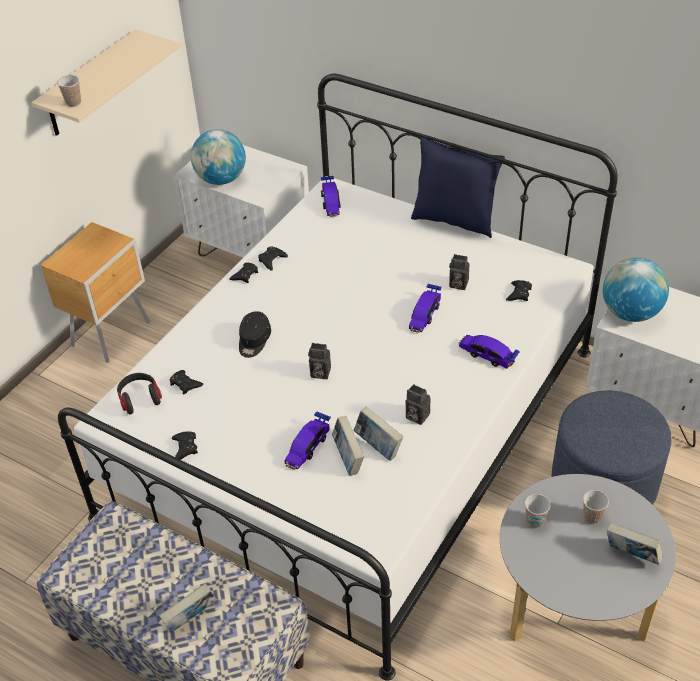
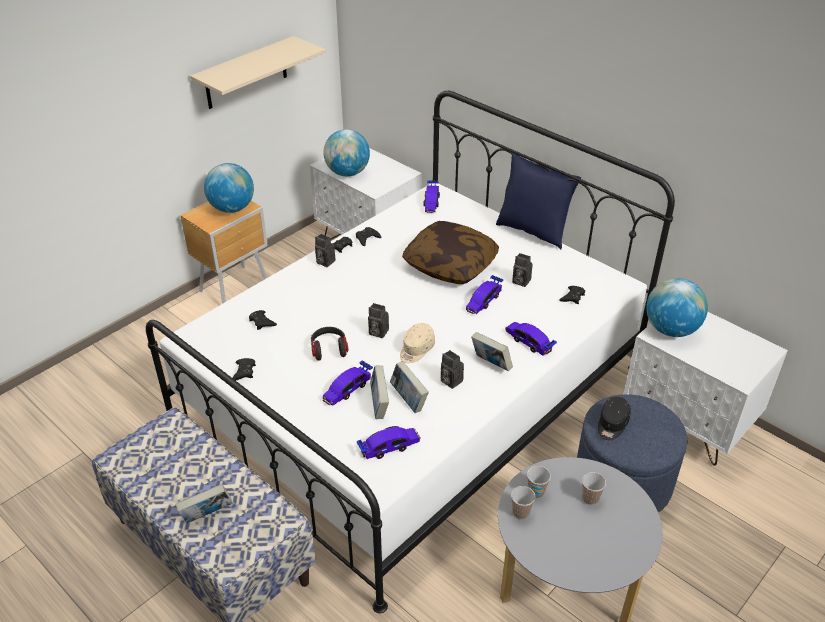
camera: 10 degrees right, 5 degrees down
cup [57,75,81,107] -> cup moved to [511,486,535,519]
headphones [117,373,162,414] -> headphones moved to [311,327,348,361]
black cap [239,311,271,358] -> black cap moved to [598,397,630,440]
book [606,522,663,565] -> book moved to [471,332,513,371]
none -> globe [204,163,254,213]
none -> camera [315,234,336,267]
none -> toy car [357,426,421,459]
none -> beige cap [400,323,435,363]
none -> pillow [402,221,499,284]

